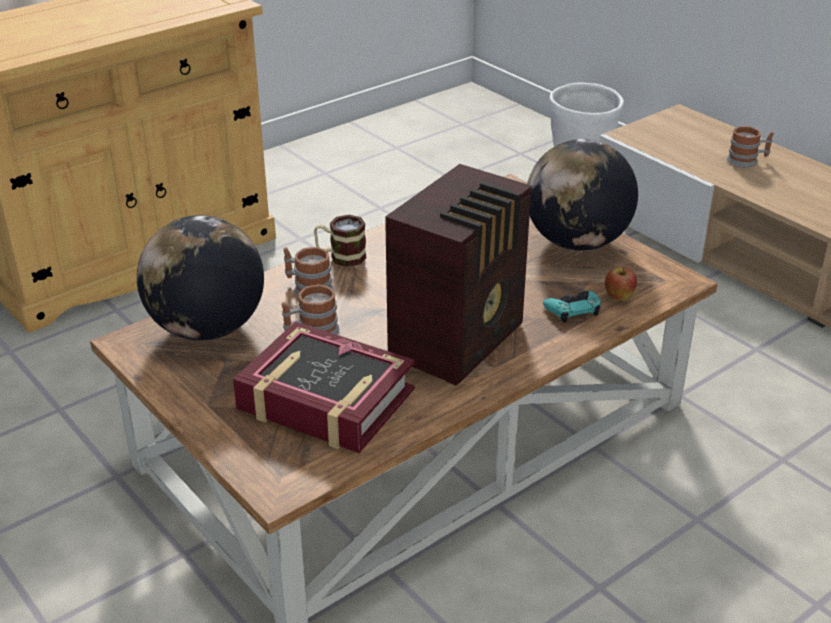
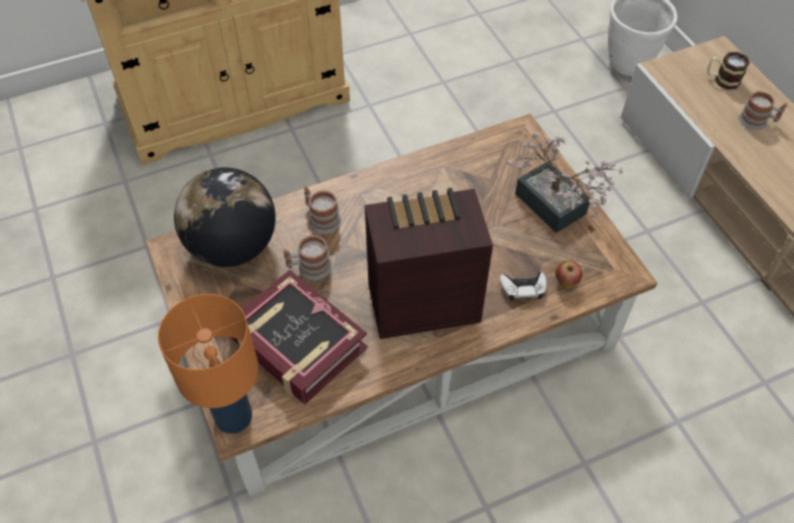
camera: 15 degrees right, 20 degrees up
mug [314,215,367,267] -> mug moved to [707,52,750,90]
radio [385,164,532,386] -> radio turned 150 degrees counterclockwise [365,188,493,339]
globe [527,139,638,251] -> potted plant [507,132,623,233]
turquoise game controller [543,291,601,322] -> white game controller [500,272,546,301]
none -> orange table lamp [158,294,258,434]

